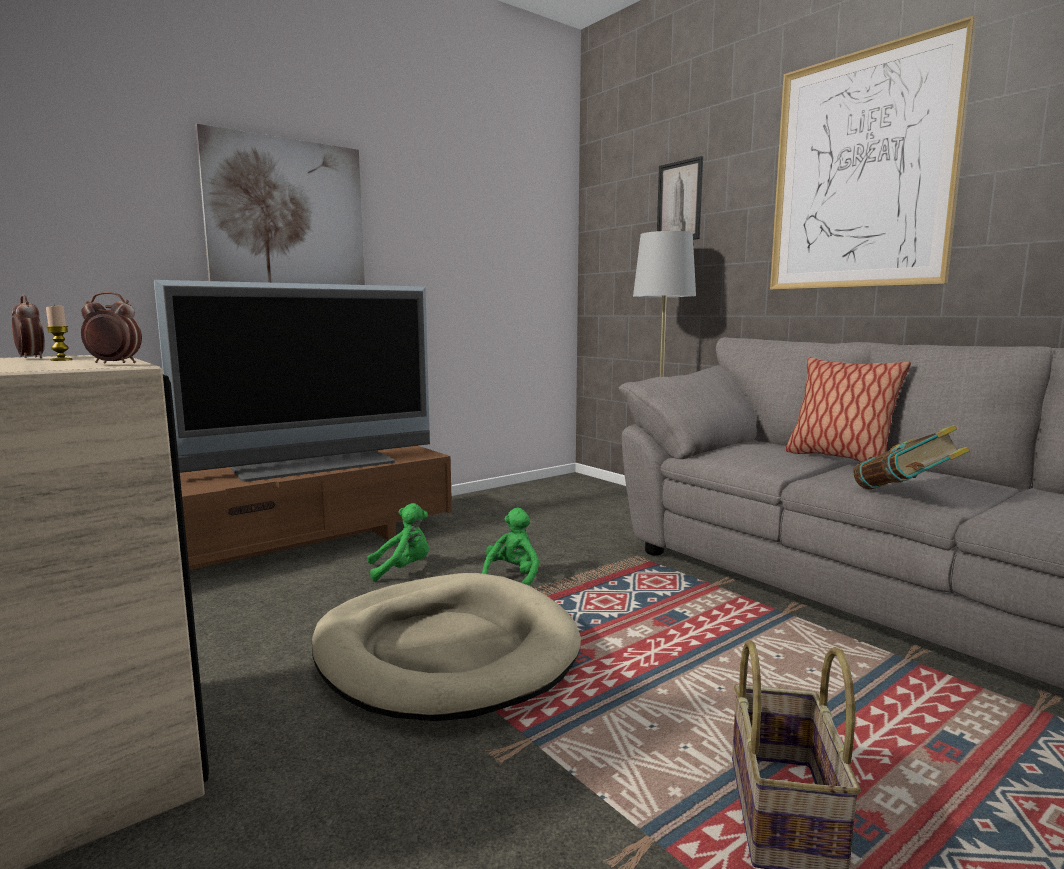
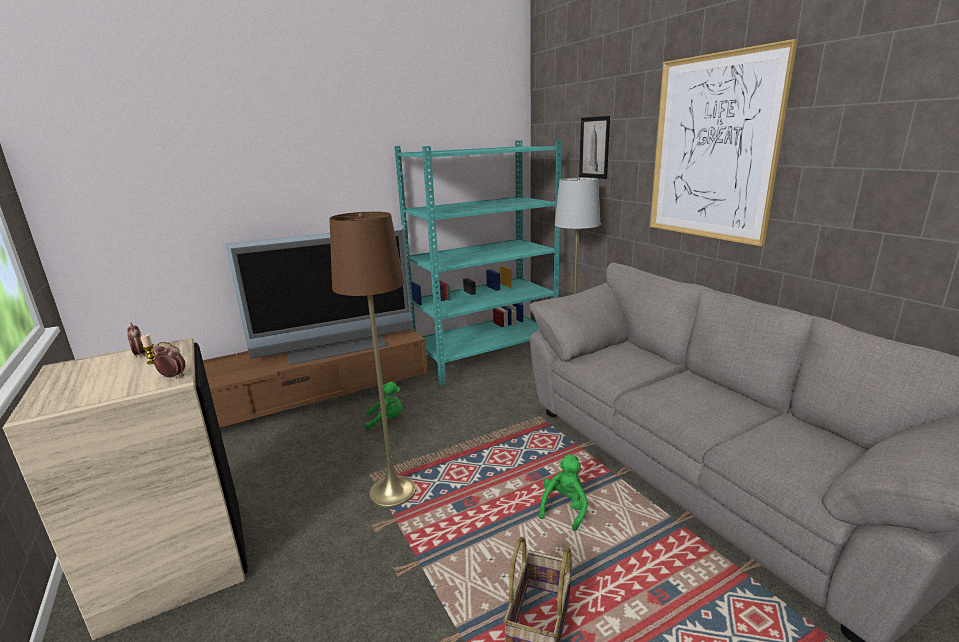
camera: 10 degrees right, 10 degrees up
picture [196,124,365,285] -> none
beige dog bed [312,573,581,721] -> brown floor lamp [329,212,416,508]
green plush toy [482,508,539,586] -> green plush toy moved to [539,454,588,531]
pillow [785,357,911,462] -> none
book [853,425,970,489] -> none
none -> turquoise bookcase [394,140,562,386]

